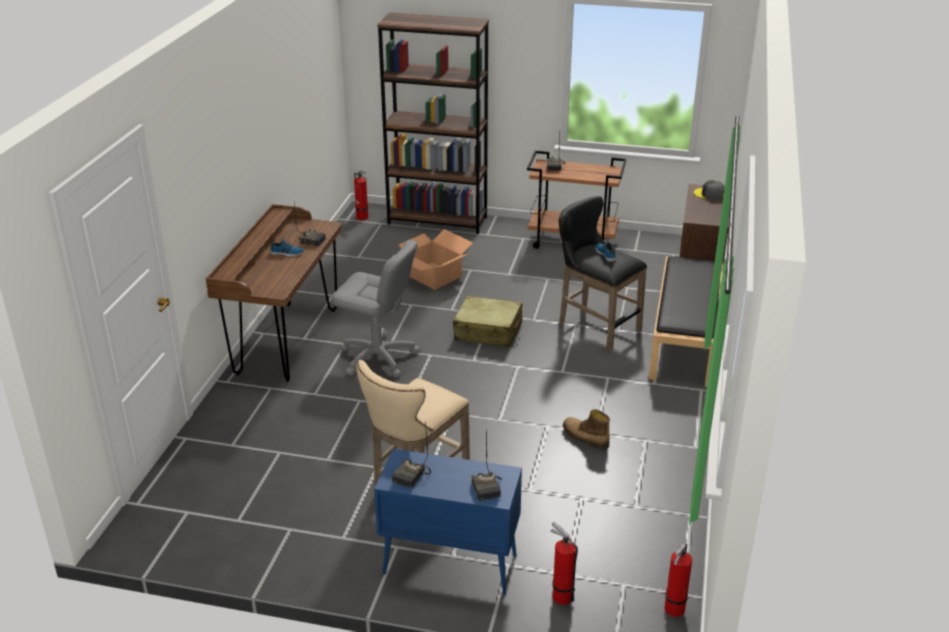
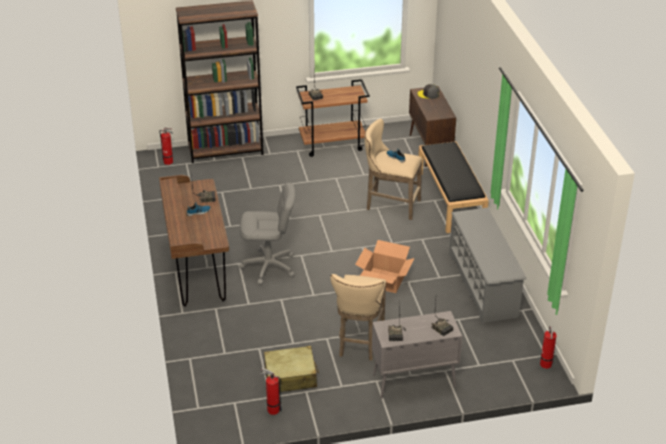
camera: 25 degrees left, 5 degrees up
blue cabinet [374,449,522,595] -> grey cabinet [372,311,462,399]
cardboard box [393,229,473,290] -> cardboard box moved to [355,240,415,293]
beige suitcase [453,296,522,347] -> beige suitcase moved to [264,346,319,392]
fire extinguisher [550,521,578,605] -> fire extinguisher moved to [261,367,282,415]
black stool [559,196,647,350] -> beige stool [365,119,422,220]
boot [563,409,610,450] -> none
none -> grey shoe rack [449,208,527,324]

